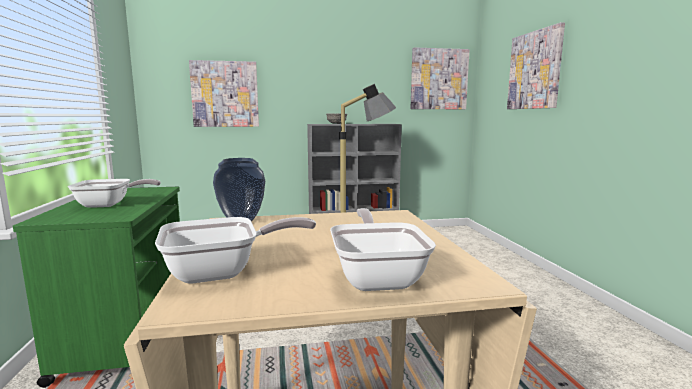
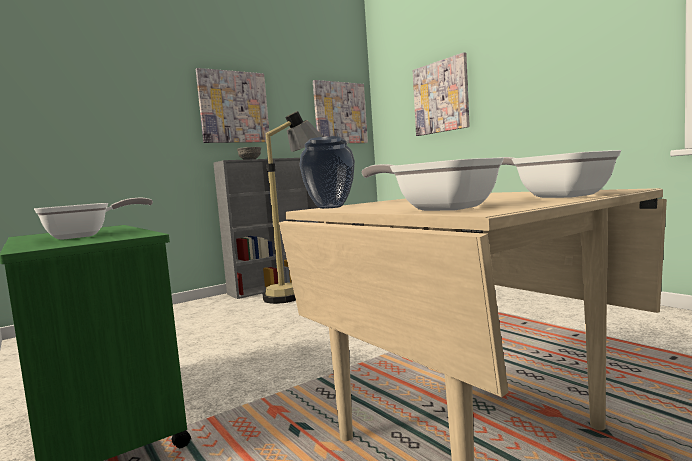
camera: 25 degrees left, 5 degrees down
frying pan [155,217,316,284] -> frying pan turned 90 degrees counterclockwise [361,158,504,211]
picture [189,60,259,127] -> picture moved to [196,68,269,143]

